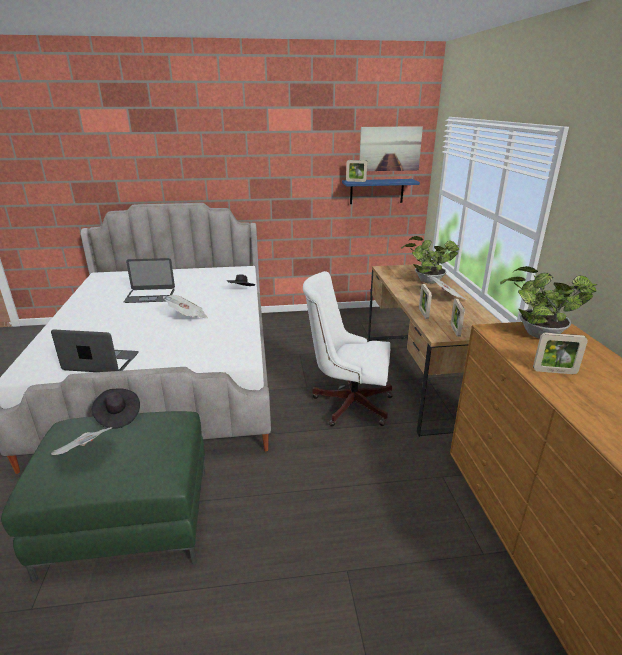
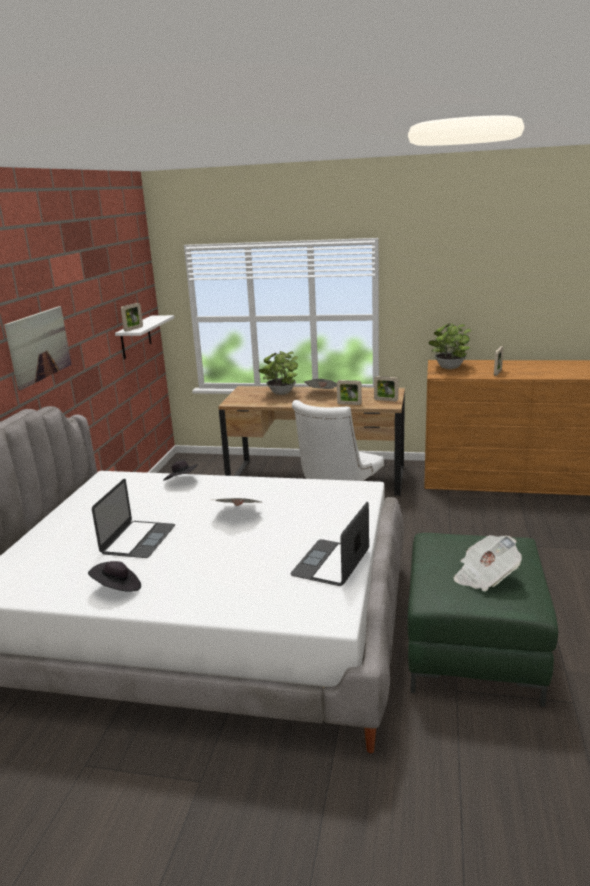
camera: 70 degrees left, 5 degrees down
black hat [92,389,140,429] -> black hat moved to [88,561,141,592]
blue shelf [342,179,420,204] -> white shelf [115,315,175,359]
picture [359,126,423,171] -> picture moved to [4,306,71,390]

